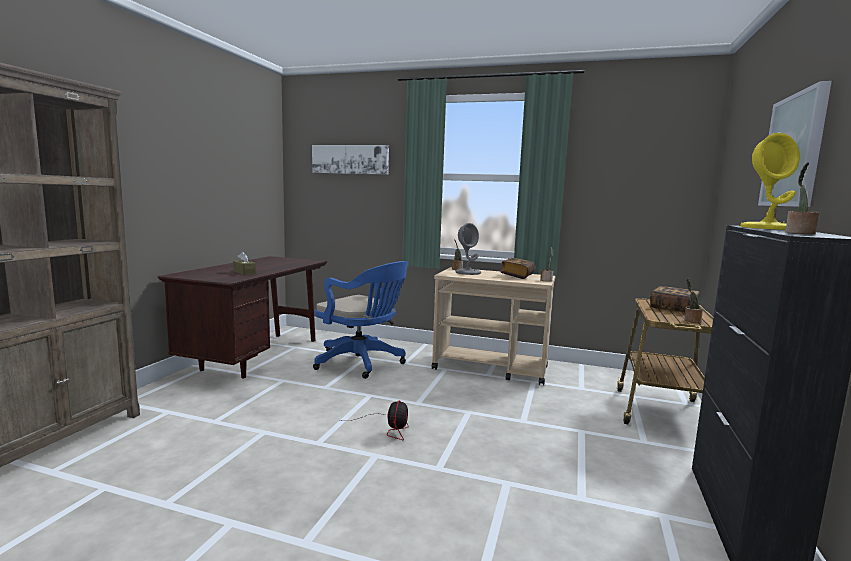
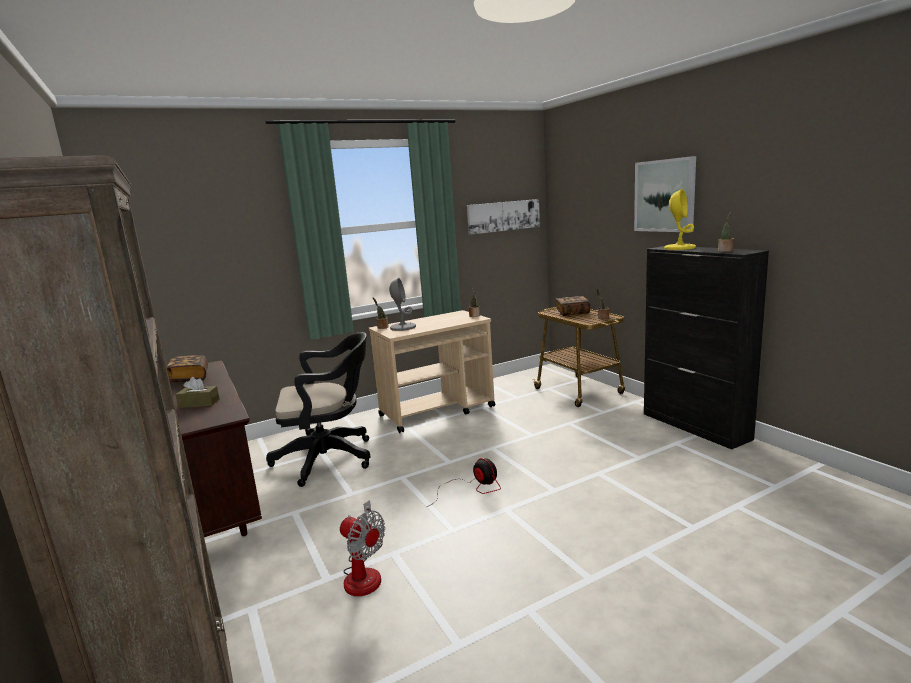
camera: 45 degrees left, 5 degrees up
picture [312,145,389,175] -> picture moved to [467,199,540,235]
blue office chair [313,261,408,379] -> black office chair [266,332,370,487]
book [500,258,535,279] -> book moved to [166,355,208,382]
none -> fan [340,500,385,596]

